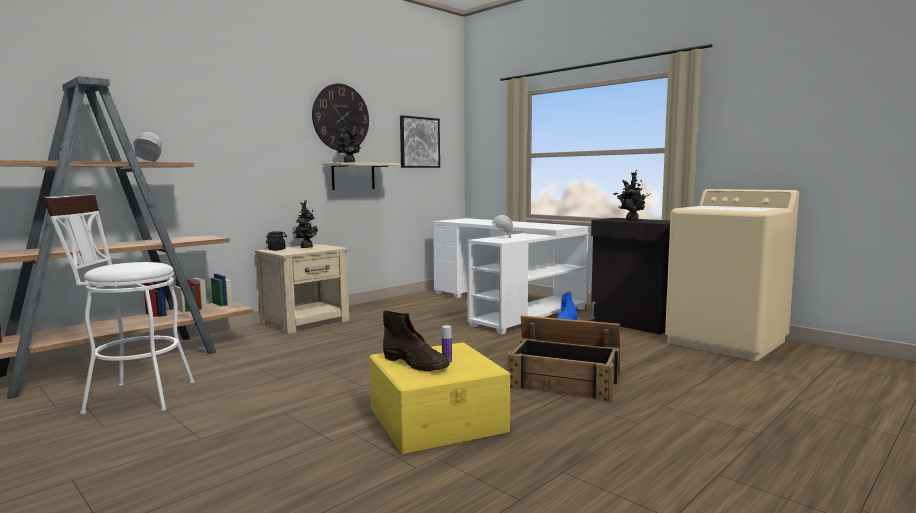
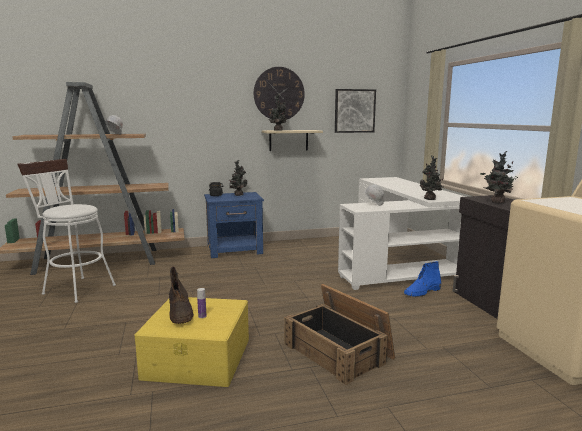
camera: 30 degrees right, 5 degrees up
beige nightstand [255,244,349,334] -> blue nightstand [204,192,264,258]
none -> potted plant [420,156,443,200]

